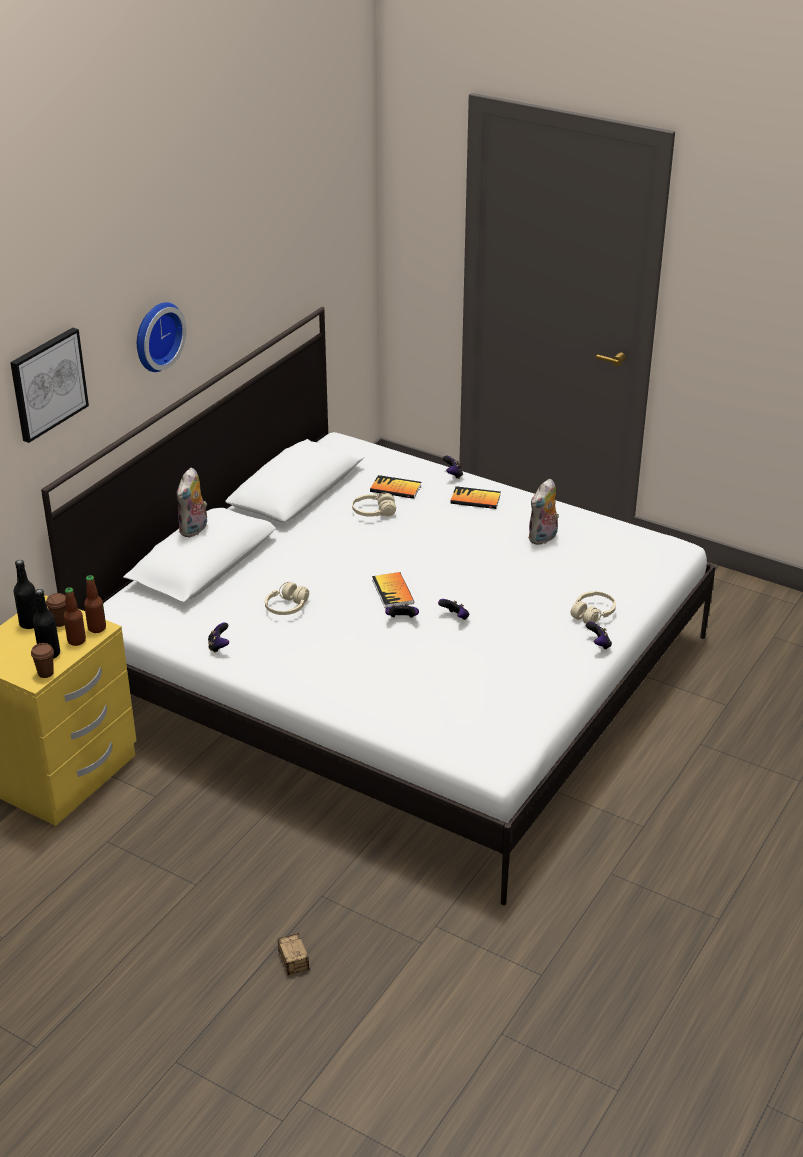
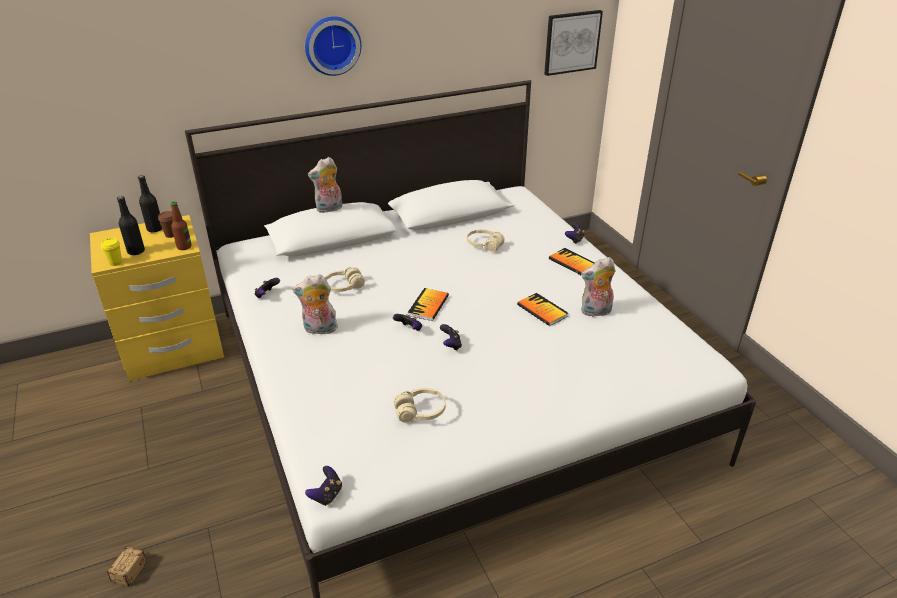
camera: 35 degrees right, 0 degrees up
picture [10,328,89,443] -> picture moved to [544,10,603,76]
brown cup [31,643,54,678] -> yellow cup [101,238,122,266]
bottle [63,587,86,646] -> none
book [370,475,421,499] -> book moved to [517,293,568,326]
beige headphones [571,591,616,624] -> beige headphones moved to [394,388,446,423]
game controller [586,622,612,650] -> game controller moved to [305,466,342,506]
none -> plush toy [292,274,338,334]

